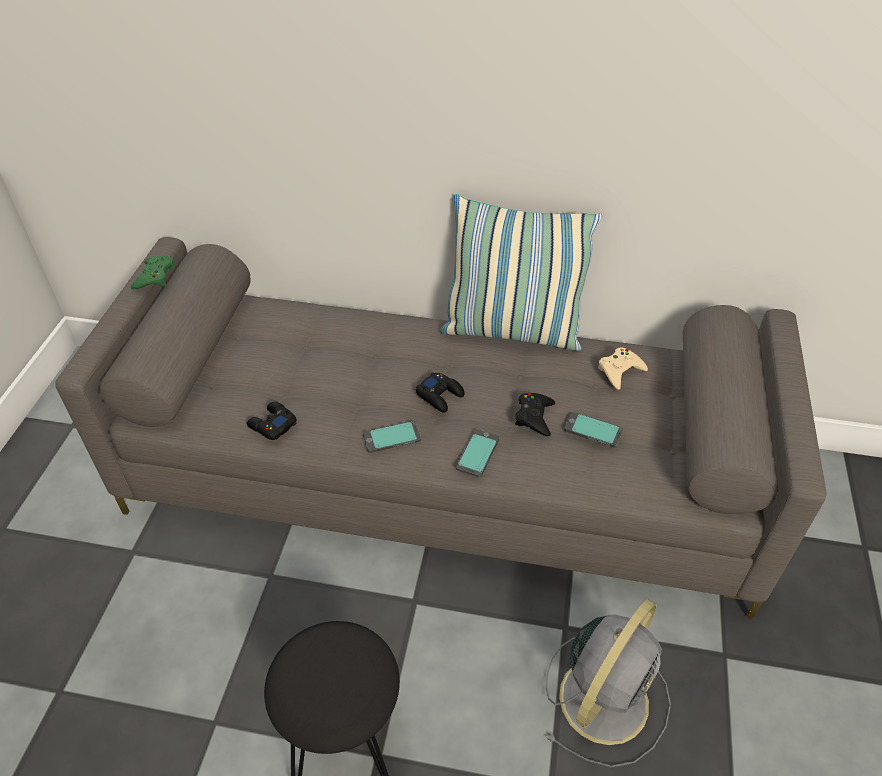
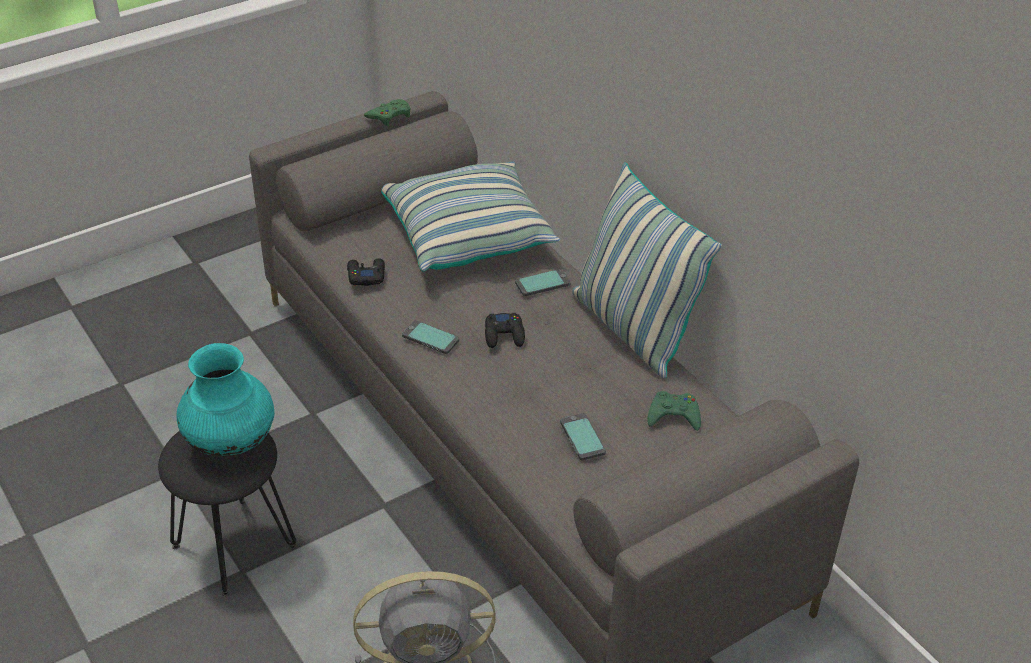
camera: 45 degrees right, 5 degrees down
phone [456,429,499,478] -> phone moved to [515,269,571,296]
black game controller [515,393,555,436] -> none
beige game controller [598,347,648,390] -> green game controller [647,391,701,431]
none -> turquoise vase [176,343,274,456]
none -> pillow [381,161,560,271]

